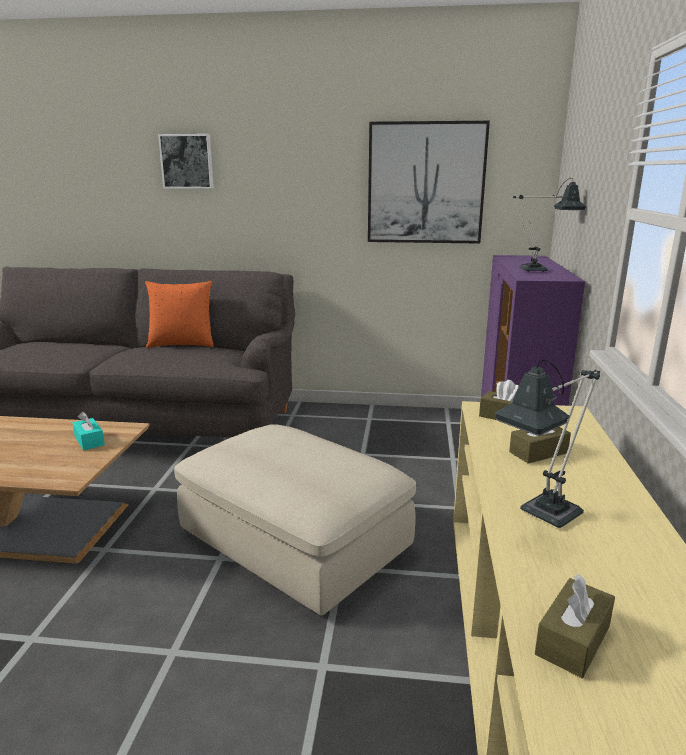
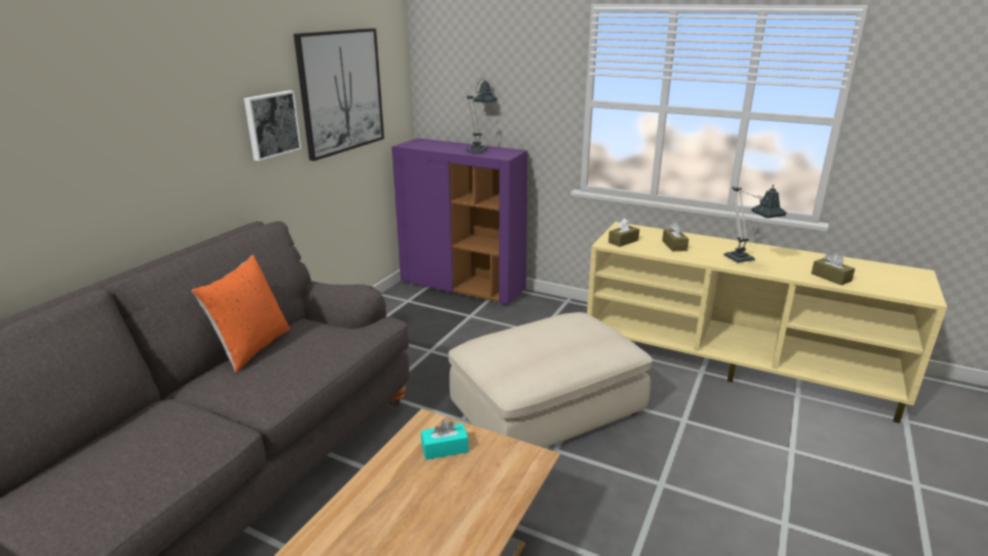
camera: 70 degrees left, 5 degrees up
picture [158,134,214,189] -> picture moved to [244,91,302,161]

